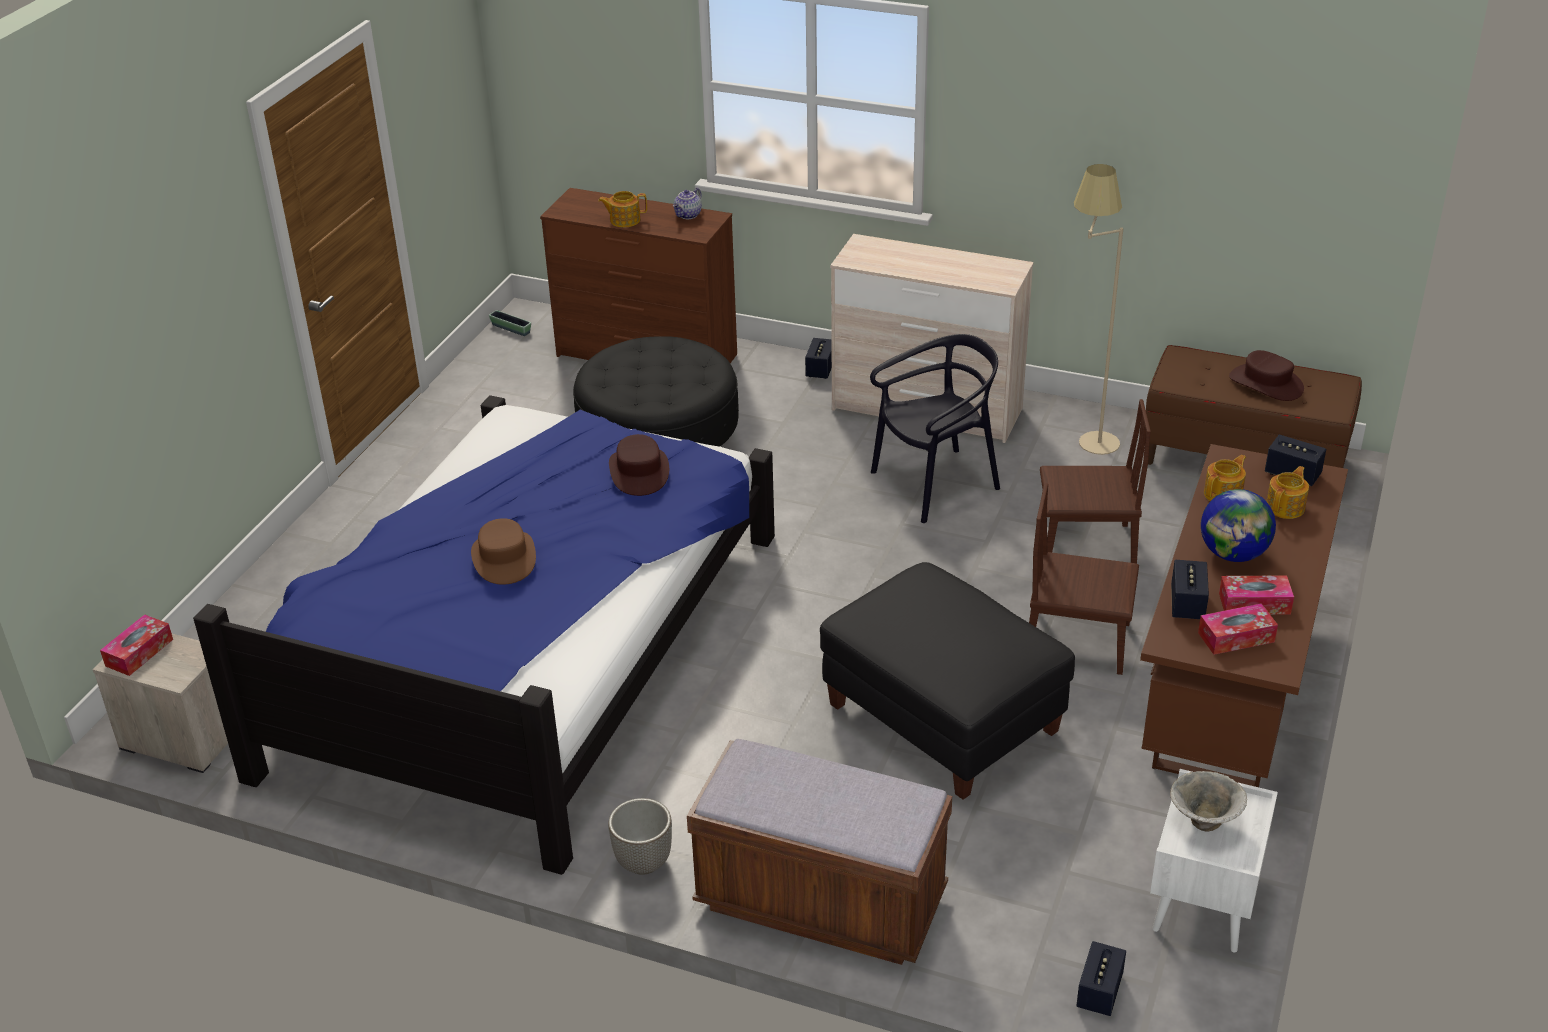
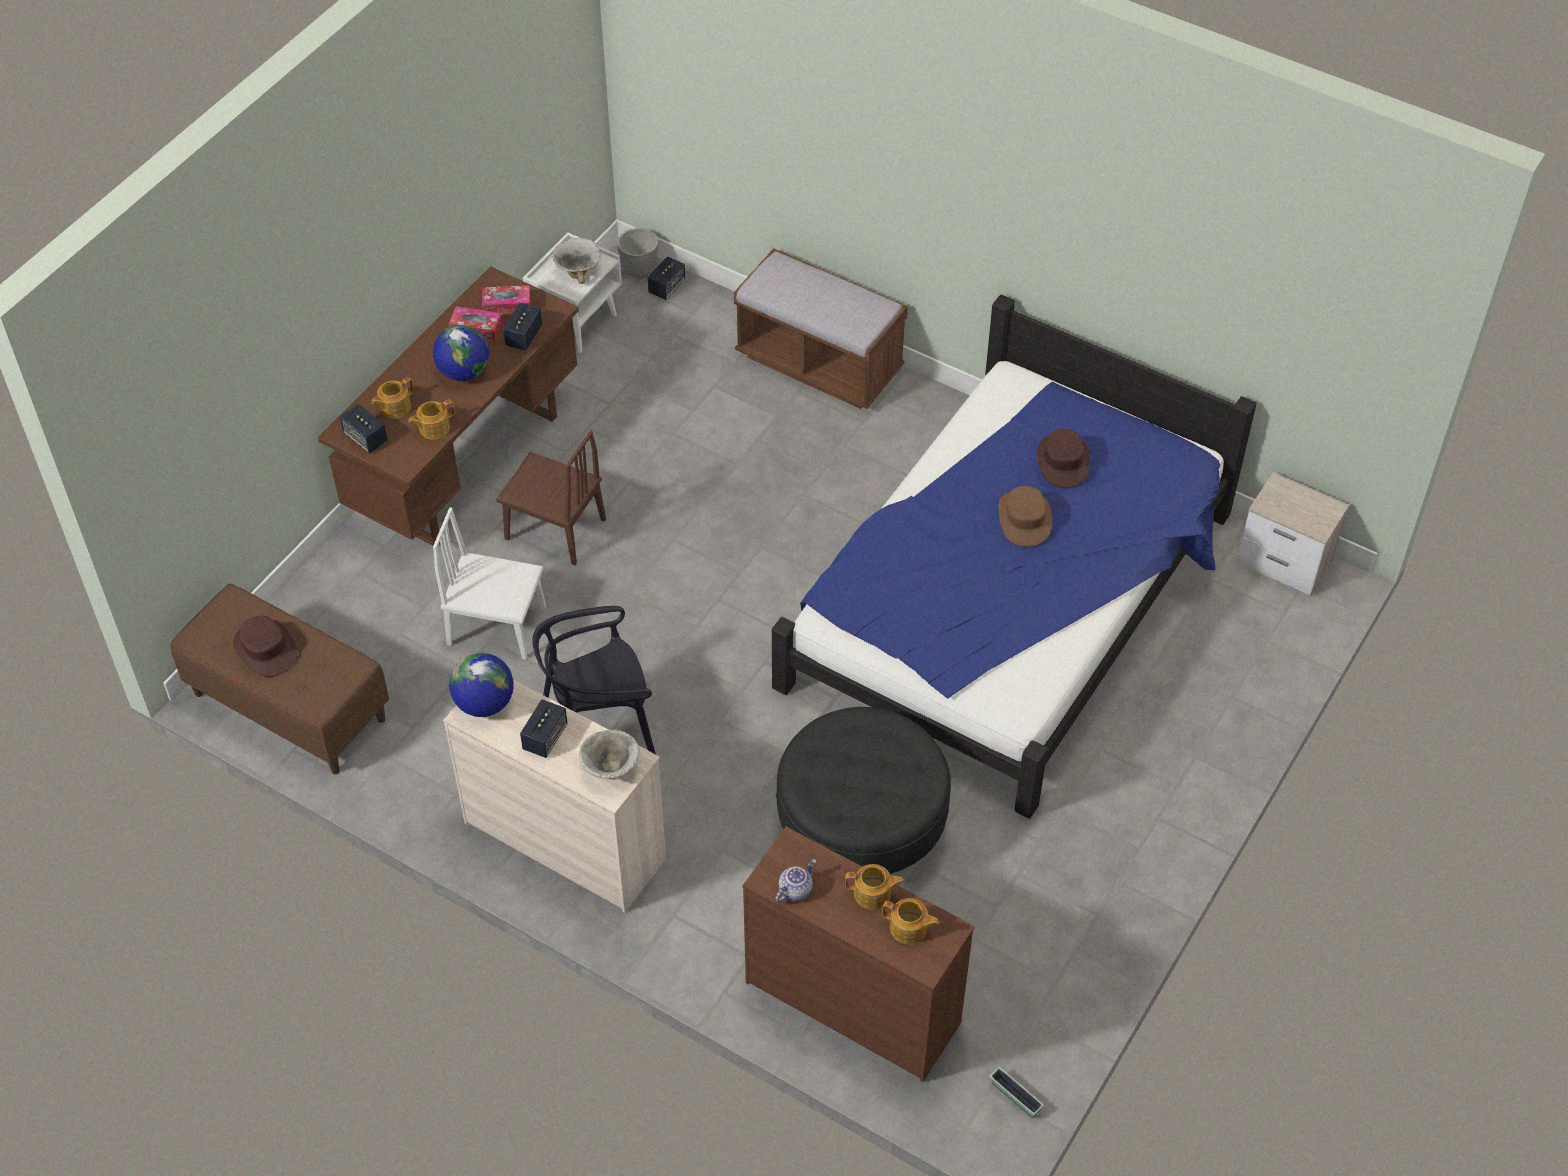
camera: 170 degrees left, 15 degrees up
tissue box [100,614,173,676] -> none
planter [608,798,672,875] -> planter moved to [617,228,659,278]
brown hat [609,434,669,496] -> brown hat moved to [1037,429,1090,488]
speaker [805,338,832,379] -> speaker moved to [520,699,568,758]
black ottoman [820,562,1075,800] -> none
brown chair [1040,399,1151,563] -> white chair [433,508,546,660]
beige floor lamp [1074,164,1123,455] -> none
none -> globe [449,653,514,717]
none -> bowl [579,730,639,779]
none -> teapot [882,898,940,945]

